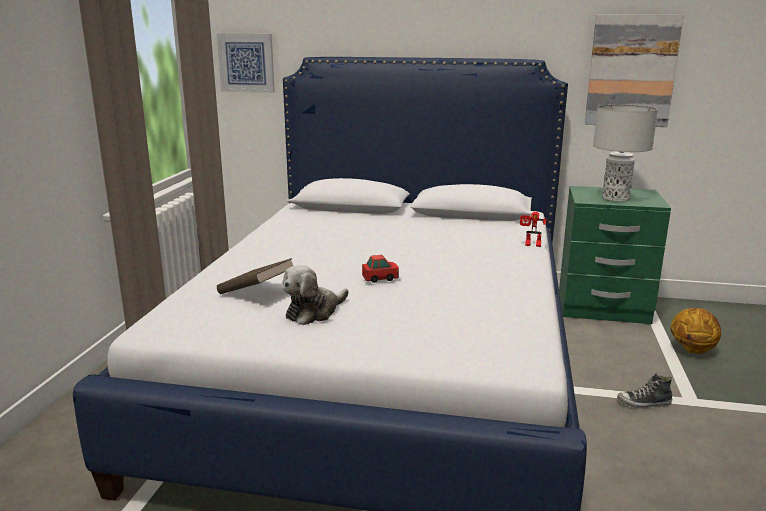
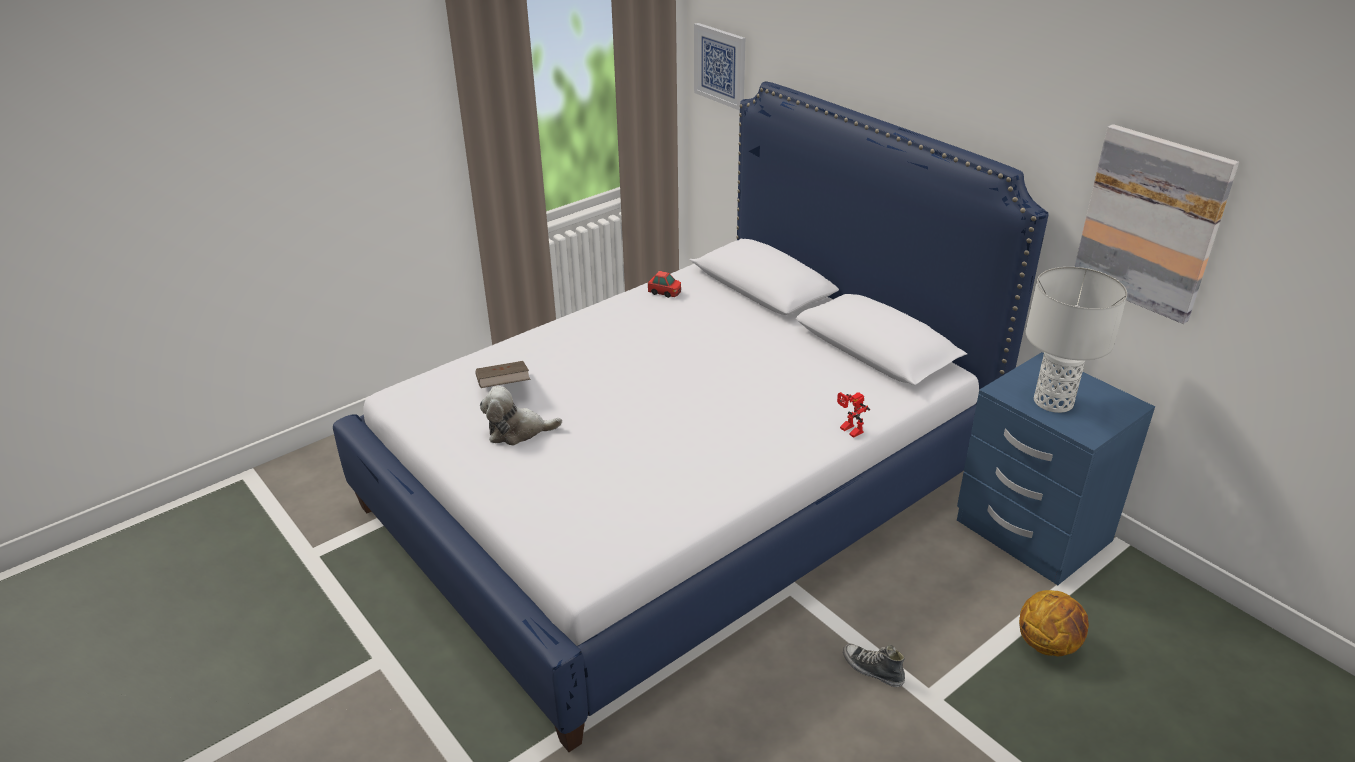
camera: 40 degrees right, 15 degrees up
toy car [362,255,399,283] -> toy car moved to [648,271,681,298]
green nightstand [559,186,671,324] -> blue nightstand [957,352,1155,585]

